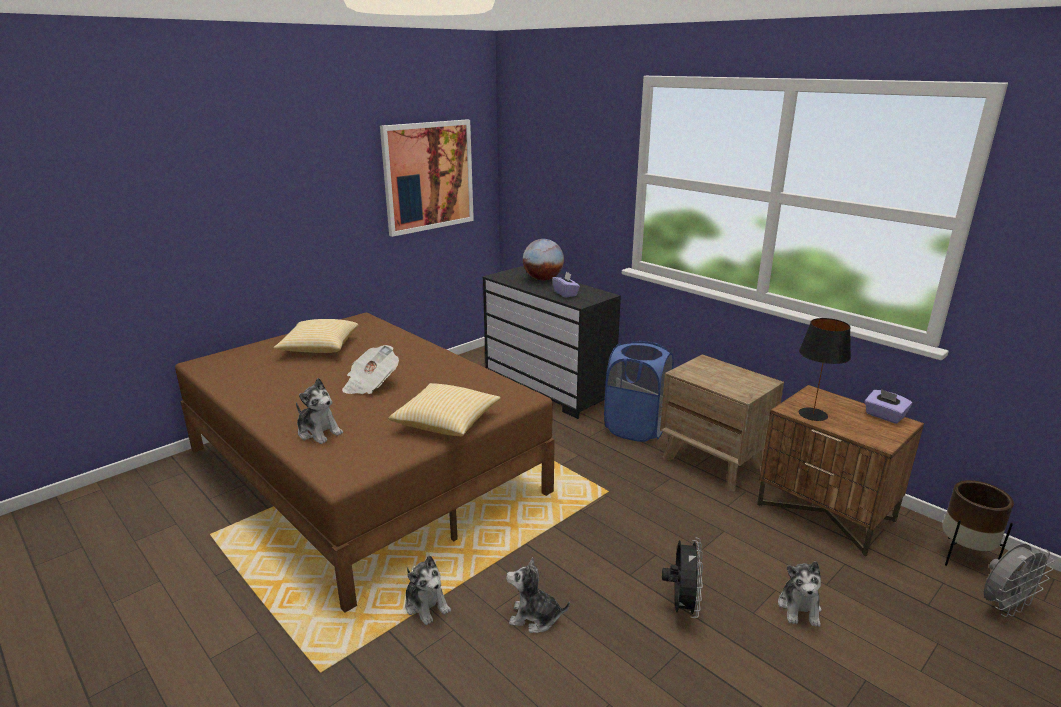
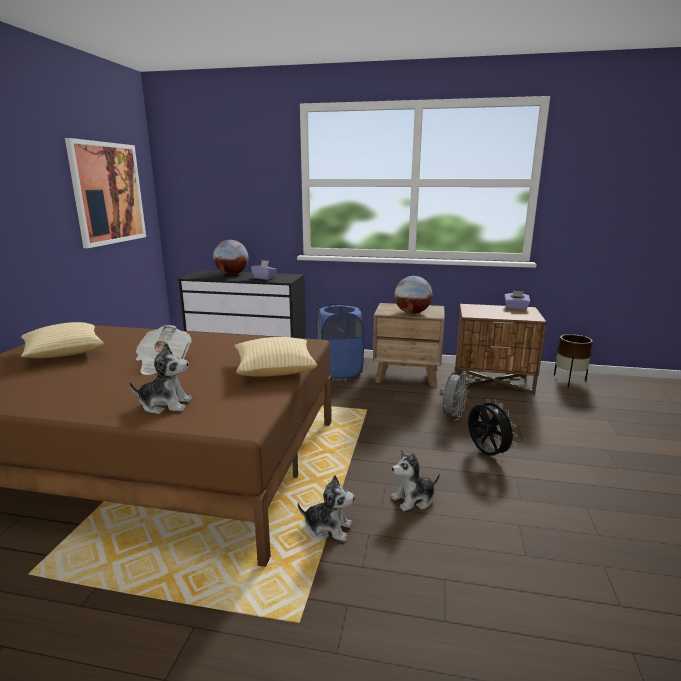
camera: 35 degrees left, 5 degrees down
plush toy [778,561,822,627] -> none
black table lamp [799,318,851,421] -> none
grey fan [984,544,1054,617] -> grey fan moved to [439,371,469,421]
none -> globe [394,276,432,314]

